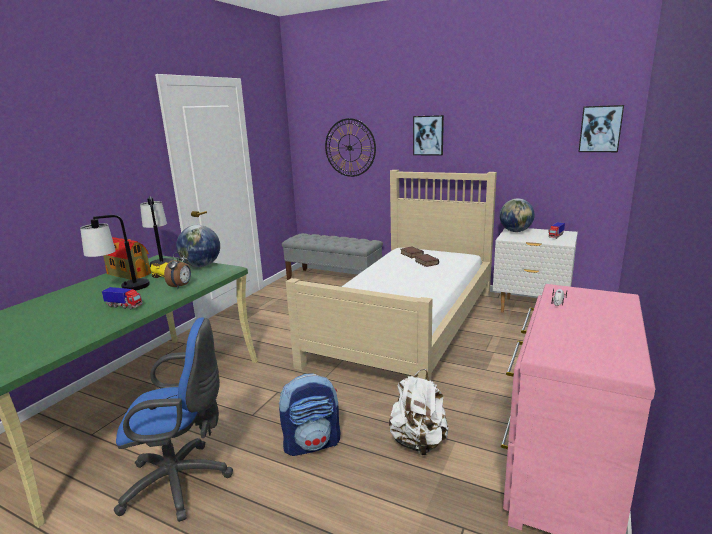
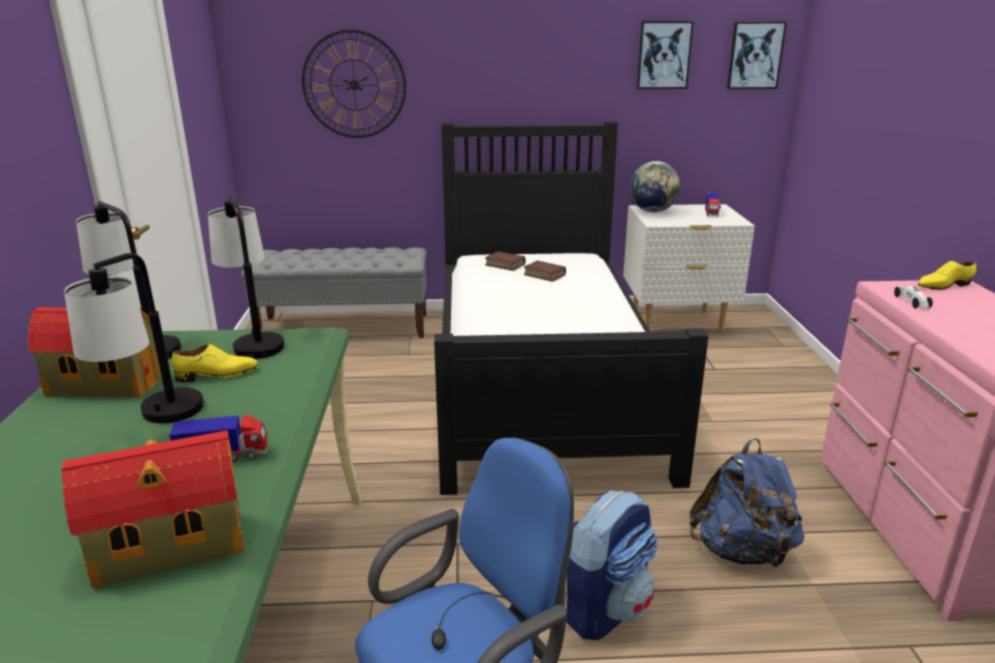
camera: 30 degrees left, 5 degrees up
alarm clock [164,251,191,289] -> none
globe [176,225,220,267] -> table lamp [208,196,285,359]
beige bed [286,170,497,381] -> black bed [434,121,709,495]
white backpack [389,369,448,455] -> blue backpack [689,438,804,569]
picture [413,115,444,156] -> picture moved to [637,21,694,89]
none -> toy house [62,430,244,588]
none -> yellow shoe [917,261,976,290]

